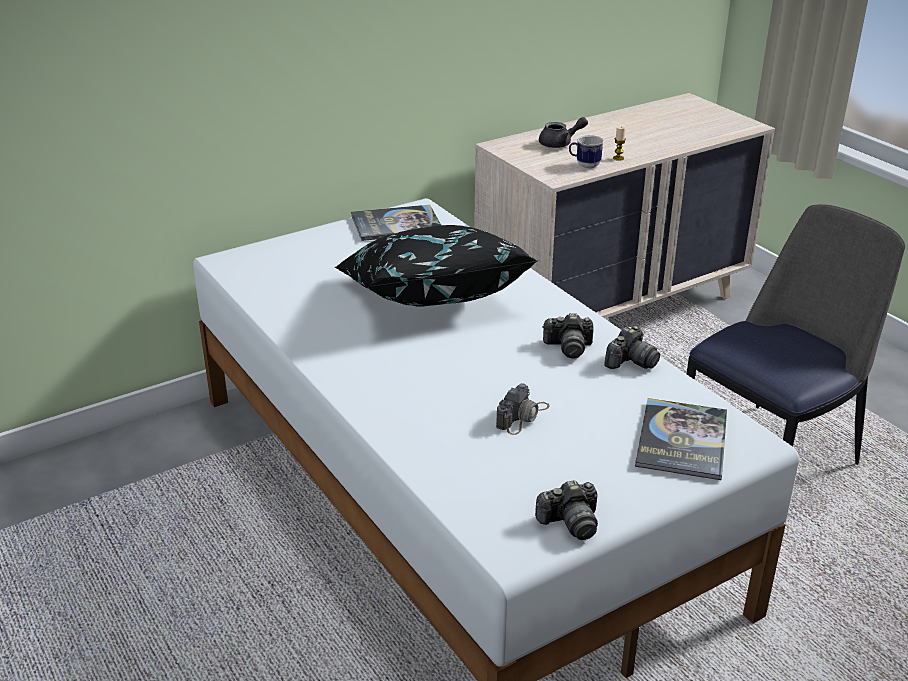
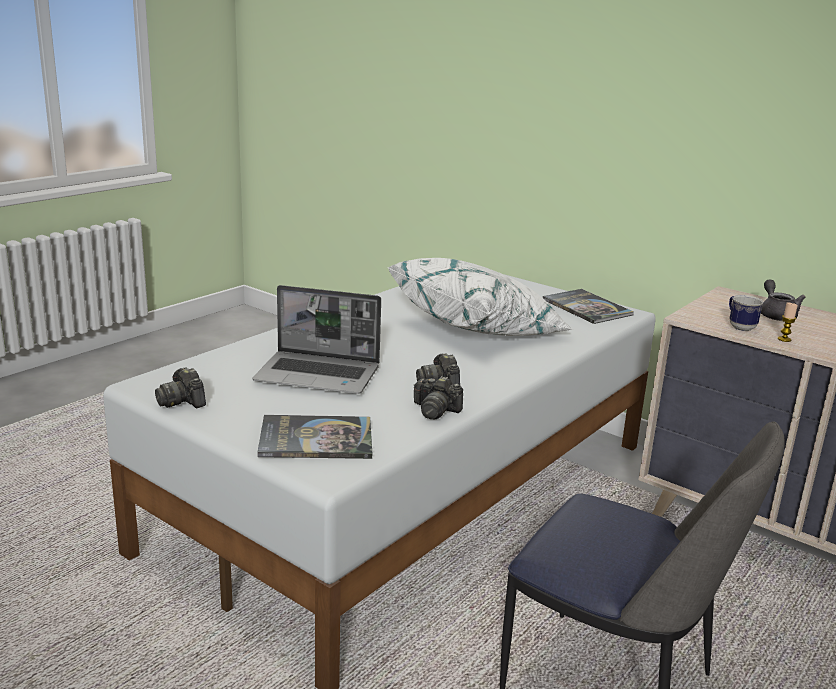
camera: 70 degrees right, 10 degrees down
black pillow [335,225,539,306] -> white pillow [388,258,573,336]
camera [496,383,550,435] -> laptop [253,285,381,394]
grey teapot [539,117,588,148] -> grey teapot turned 150 degrees counterclockwise [761,279,806,321]

